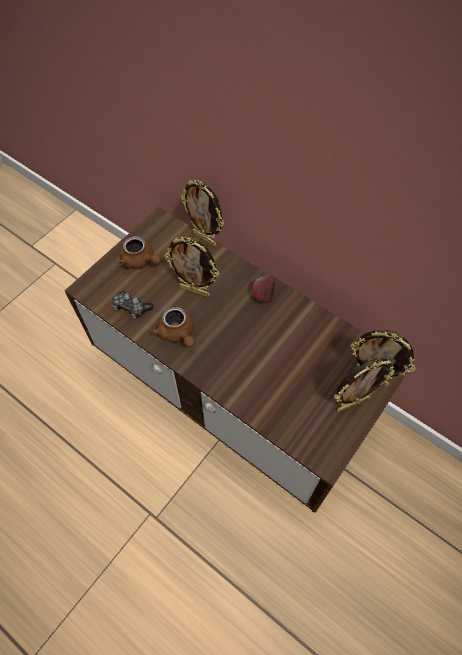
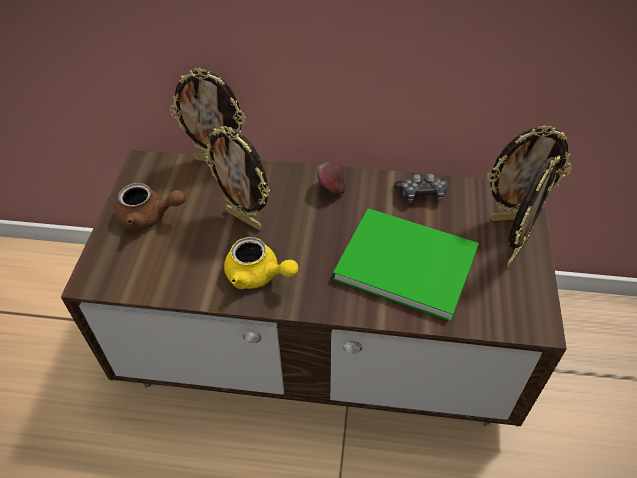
camera: 30 degrees left, 10 degrees down
game controller [112,291,154,319] -> game controller moved to [394,173,448,203]
brown teapot [152,307,195,348] -> yellow teapot [224,237,298,289]
picture frame [164,236,220,297] -> picture frame turned 45 degrees clockwise [204,126,270,230]
none -> green book [333,208,479,322]

